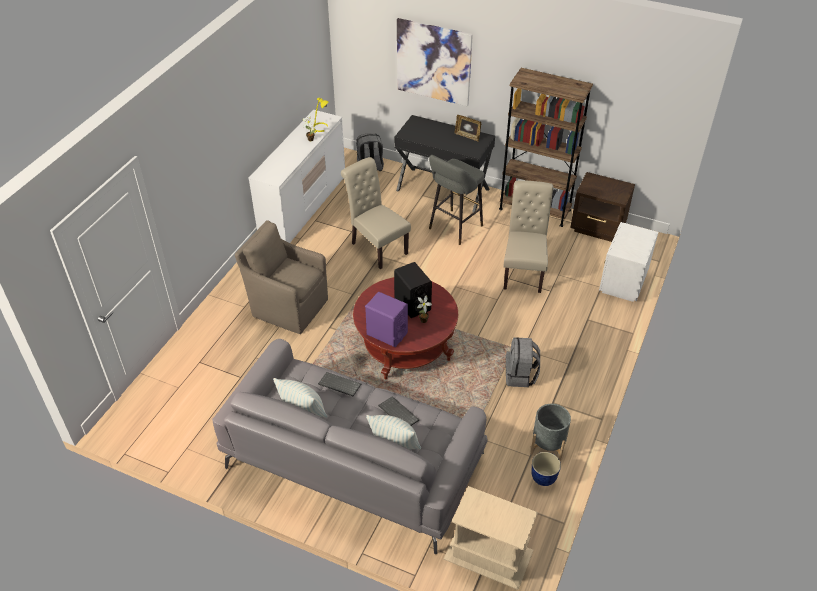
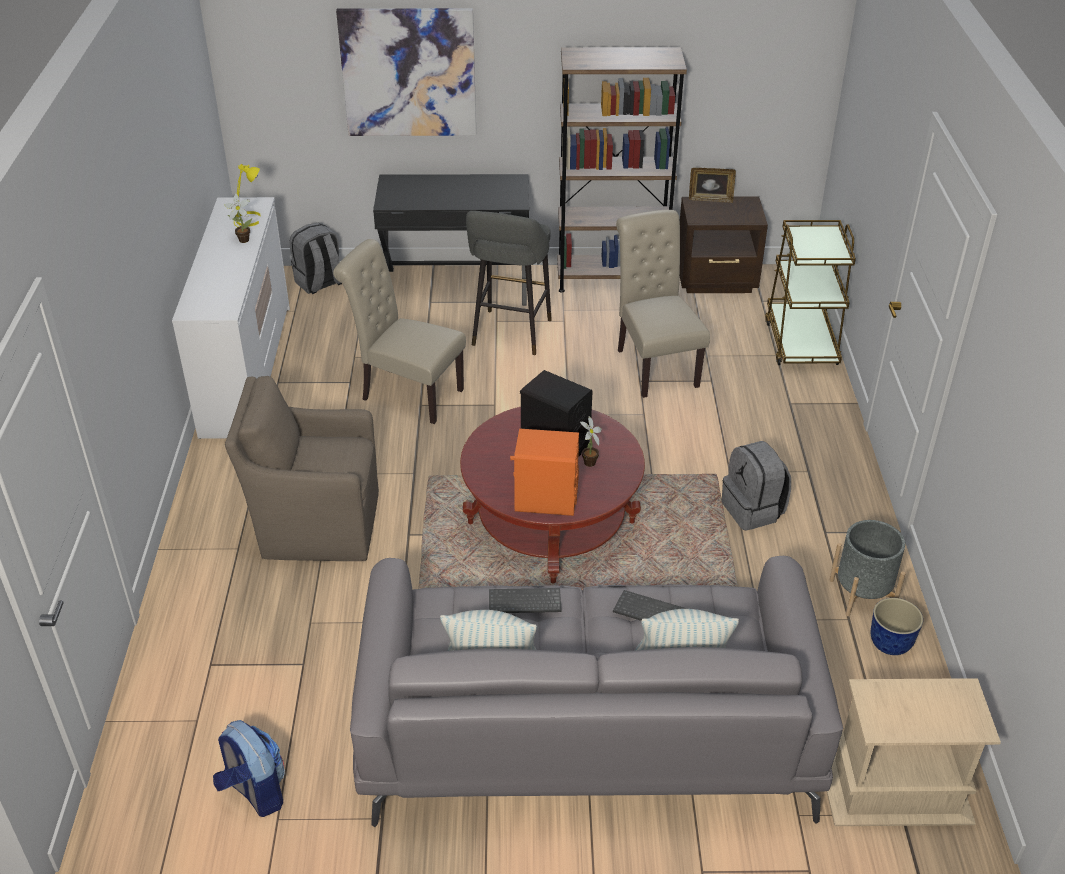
camera: 25 degrees left, 5 degrees down
purple speaker [365,292,408,347] -> orange speaker [510,429,579,516]
picture frame [454,115,481,141] -> picture frame moved to [689,168,736,203]
white nightstand [599,222,658,302] -> brown cart [765,220,856,365]
none -> backpack [213,720,285,817]

